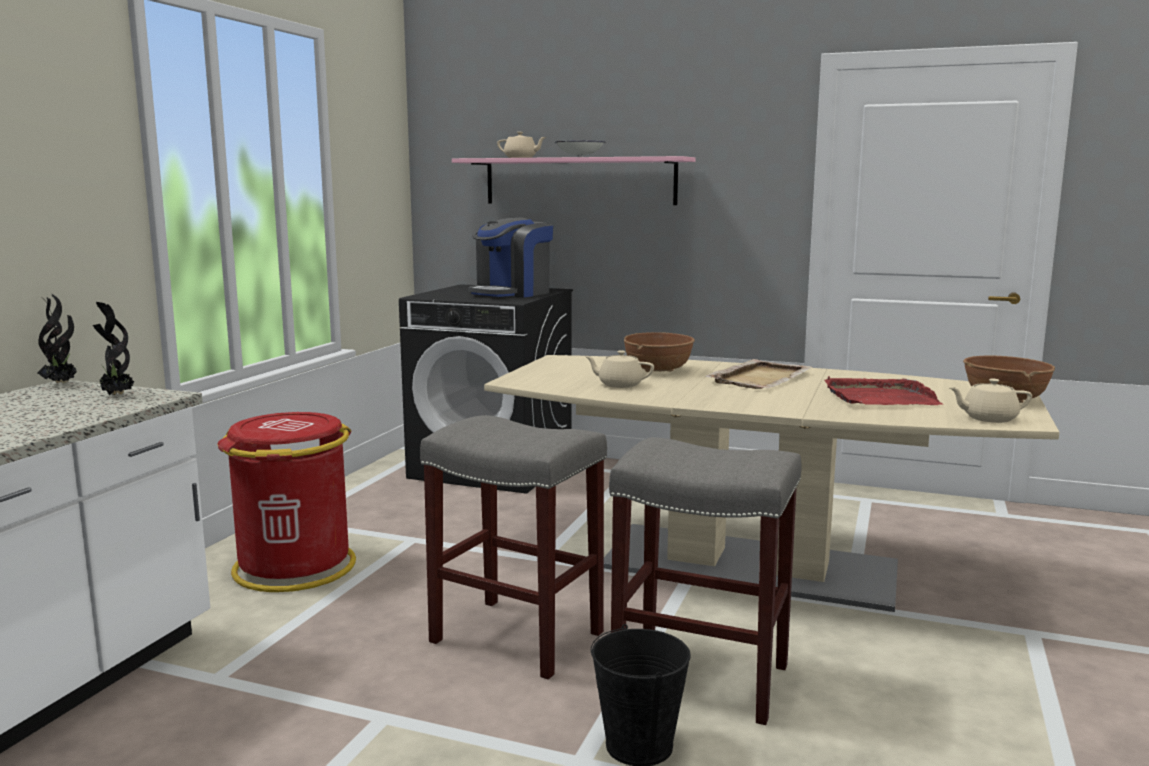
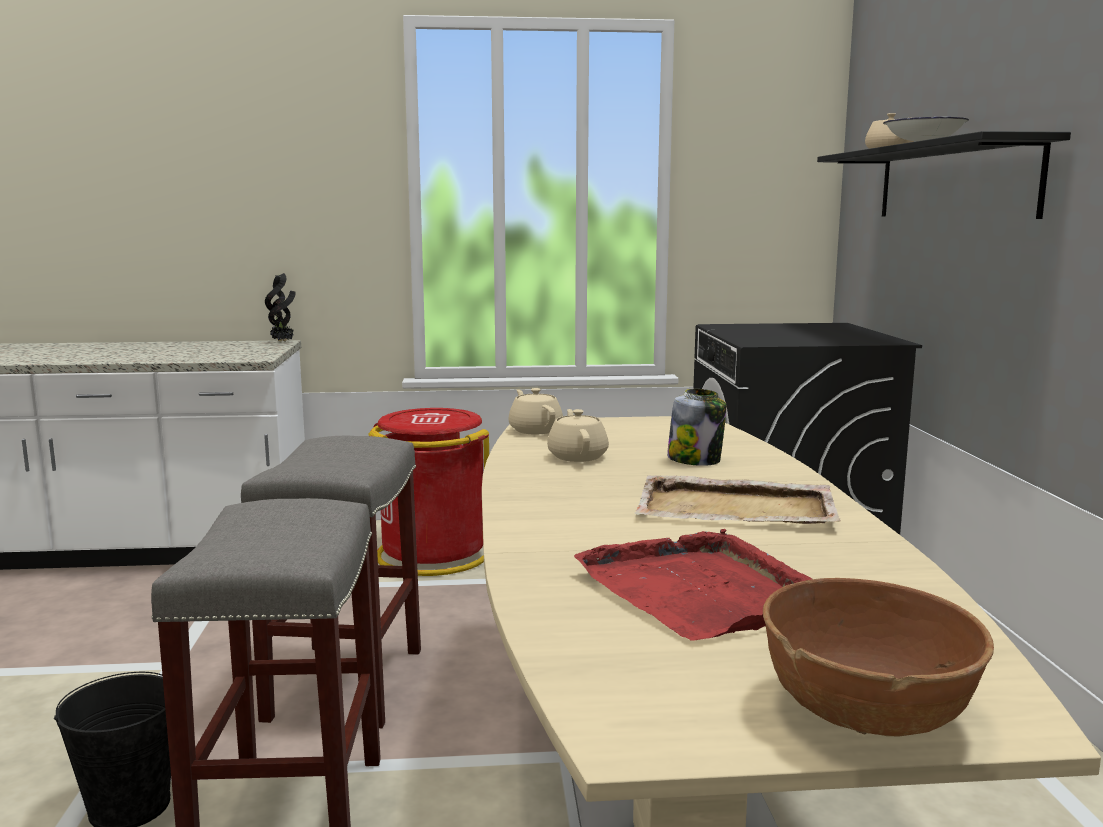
camera: 65 degrees right, 0 degrees up
potted plant [93,302,134,395] -> none
pink shelf [452,156,696,205] -> black shelf [817,131,1071,219]
coffee machine [468,217,553,298] -> none
brown bowl [624,332,695,372] -> jar [667,389,726,466]
beige teapot [949,379,1032,423] -> beige teapot moved to [509,388,563,434]

